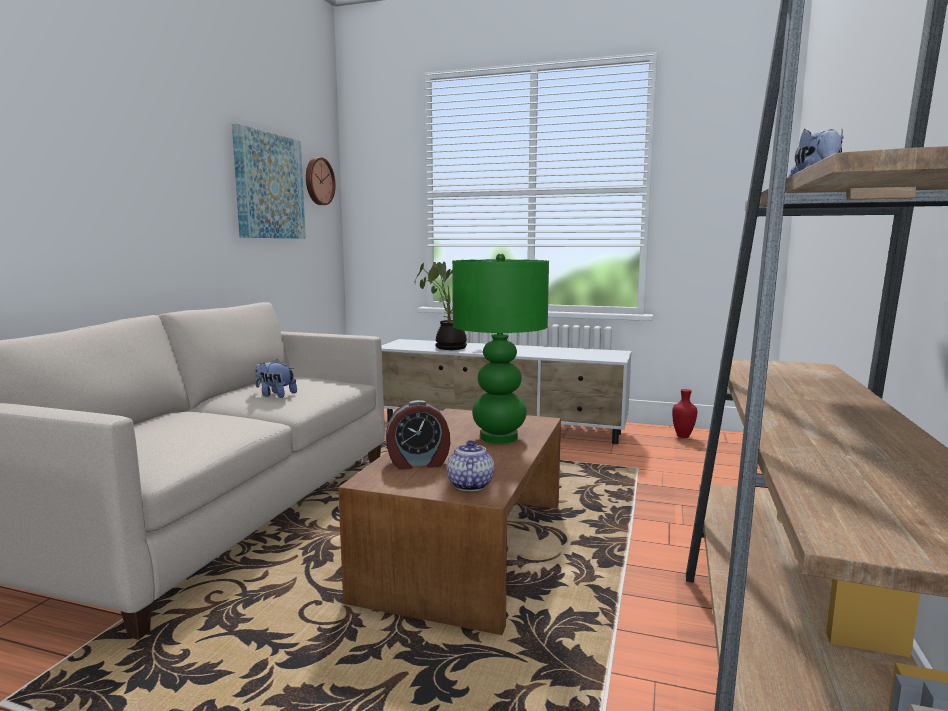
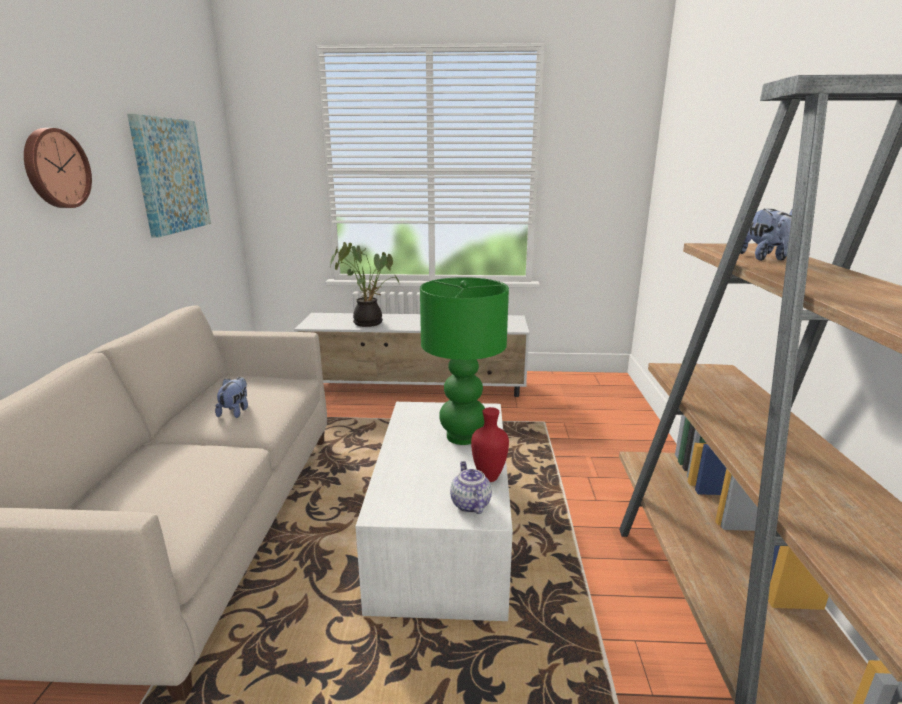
camera: 15 degrees left, 10 degrees up
plush toy [255,359,297,398] -> plush toy turned 90 degrees clockwise [215,377,248,418]
wall clock [306,157,336,205] -> wall clock moved to [24,128,92,208]
brown coffee table [338,408,561,635] -> white coffee table [355,402,513,621]
alarm clock [386,400,450,470] -> none
red vase [672,389,697,438] -> red vase moved to [471,407,509,482]

